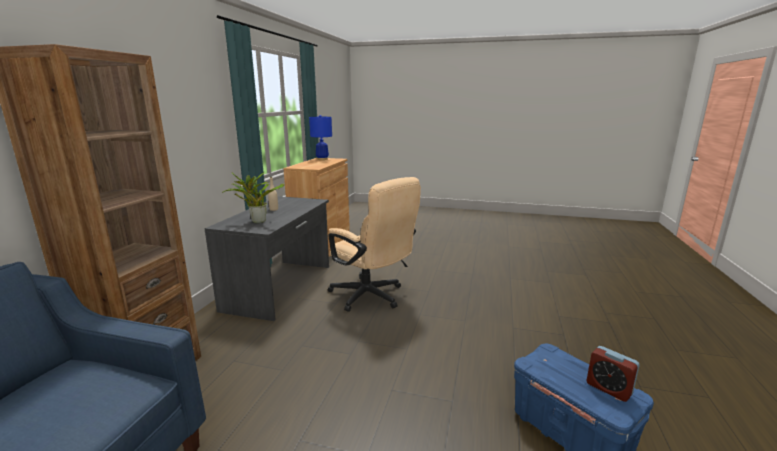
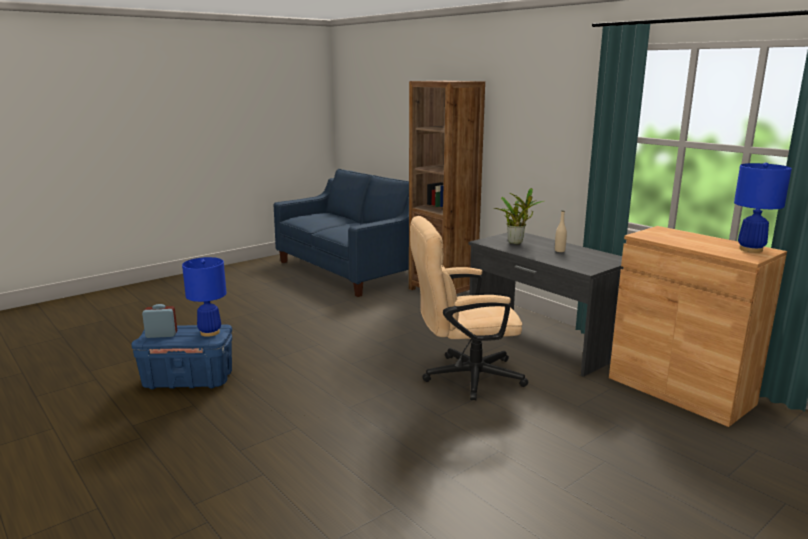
camera: 125 degrees right, 0 degrees up
none -> blue table lamp [182,257,227,337]

